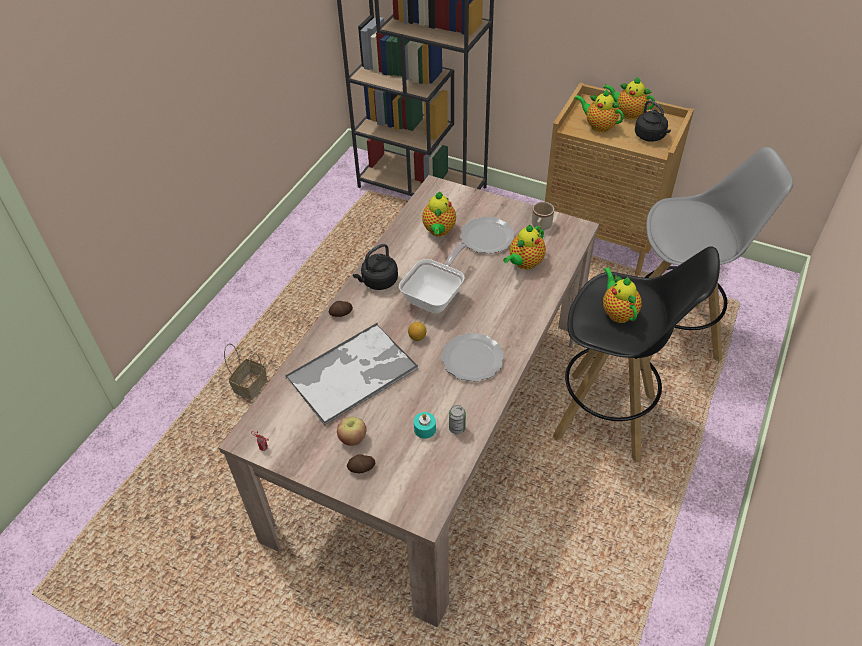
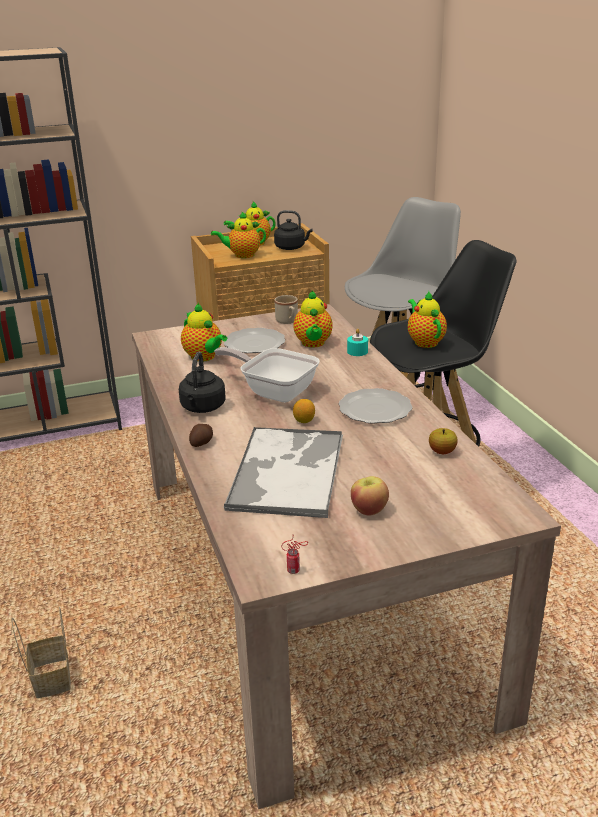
camera: 45 degrees left, 20 degrees down
potato [347,454,375,473] -> none
frying pan [399,242,467,314] -> frying pan turned 45 degrees counterclockwise [214,347,320,402]
turquoise candle [414,412,436,439] -> turquoise candle moved to [347,329,368,356]
can [449,405,466,434] -> apple [429,428,458,454]
teapot [603,267,642,323] -> teapot turned 45 degrees clockwise [408,291,447,348]

